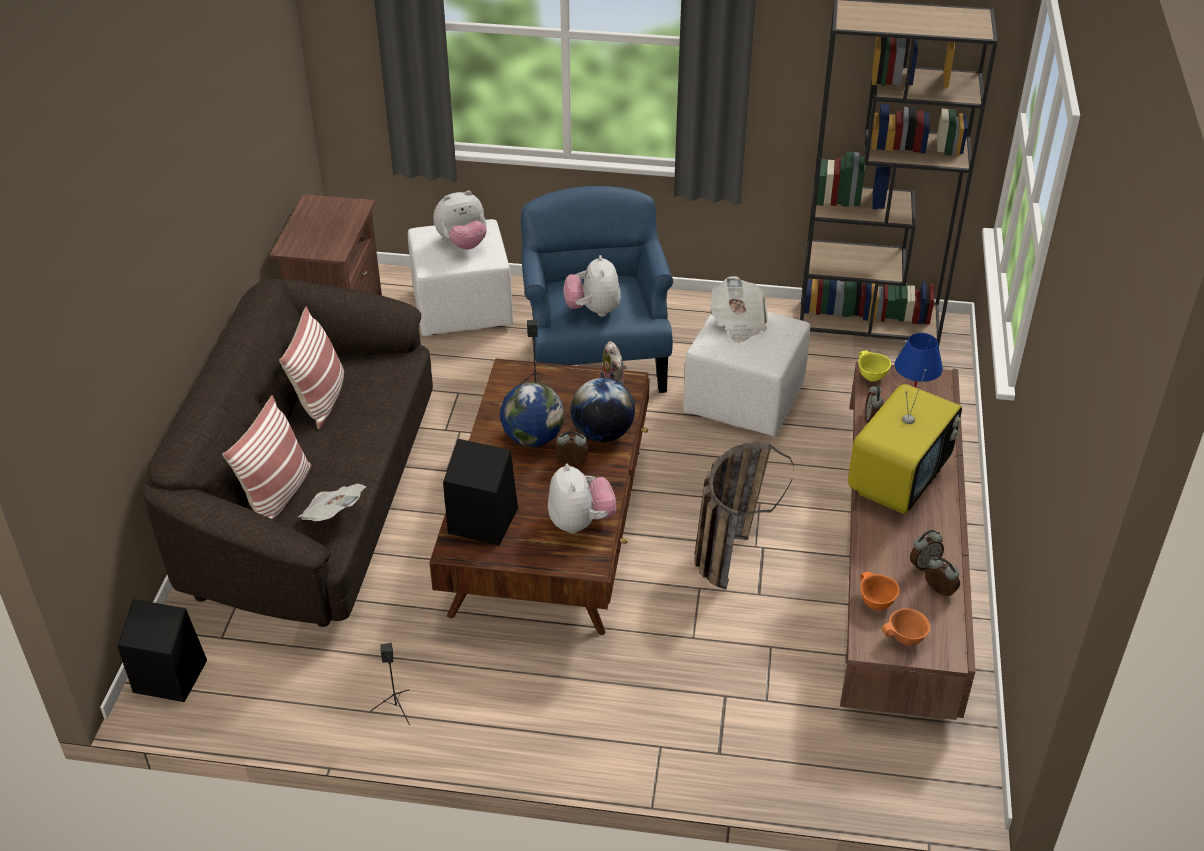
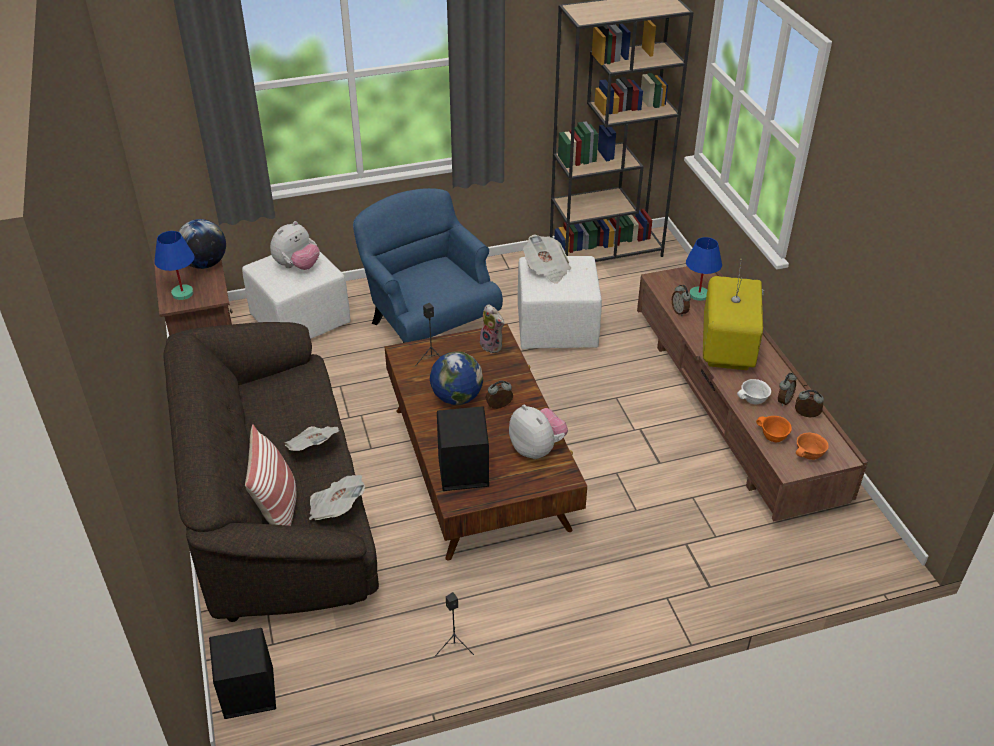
camera: 25 degrees left, 0 degrees up
pillow [279,307,344,429] -> none
plush toy [564,255,621,317] -> none
globe [571,378,635,442] -> globe moved to [178,219,226,269]
basket [694,442,794,590] -> none
yellow bowl [858,350,891,382] -> none
none -> blue table lamp [154,231,194,300]
none -> newspaper [285,426,339,451]
none -> white bowl [737,379,771,405]

